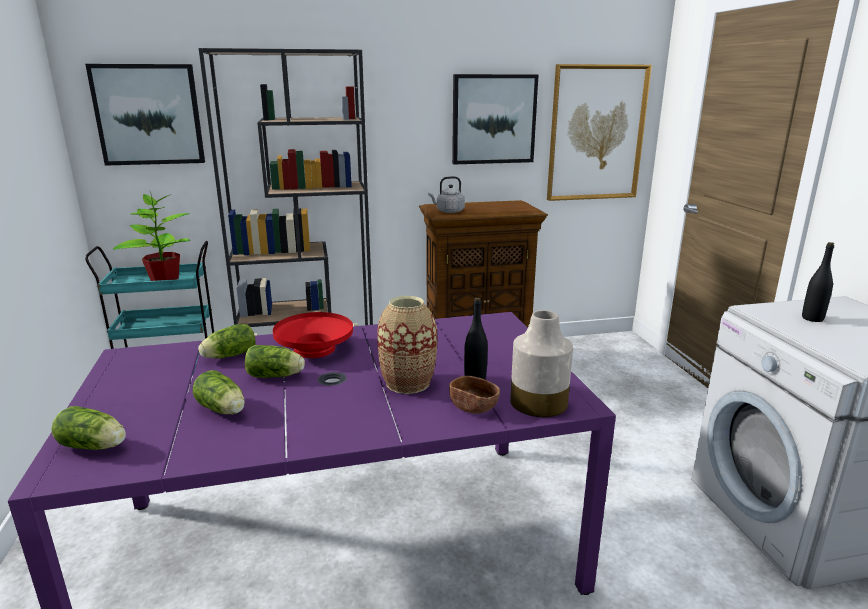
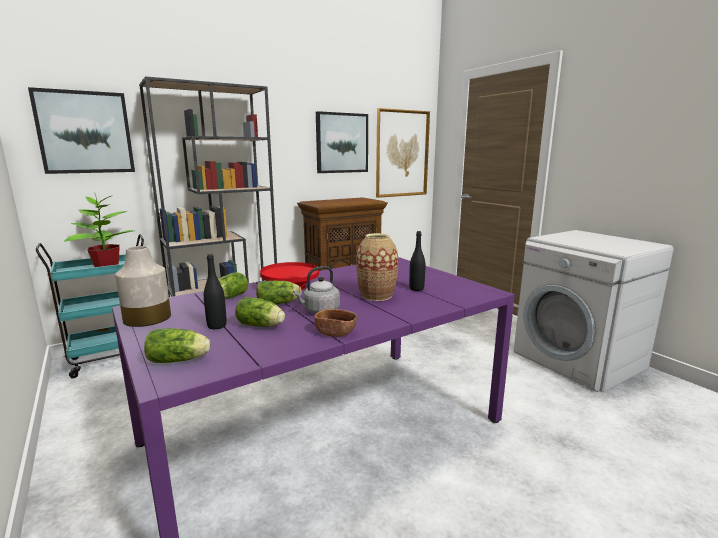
camera: 20 degrees left, 5 degrees down
grey kettle [428,176,465,213] -> grey kettle moved to [293,266,340,314]
brown bowl [449,376,500,414] -> brown bowl moved to [314,309,357,337]
beige vase [510,310,573,417] -> beige vase moved to [115,246,171,327]
black bottle [802,242,834,322] -> black bottle moved to [204,253,227,329]

